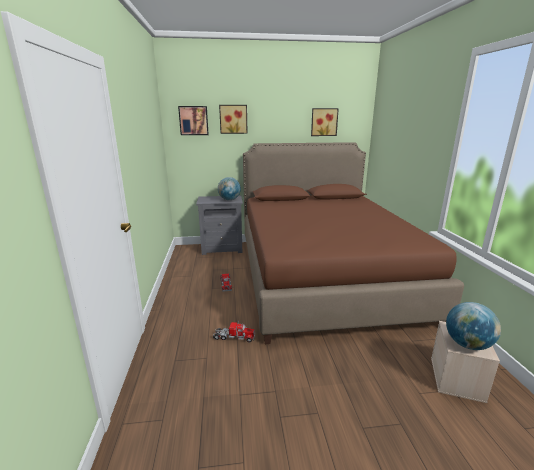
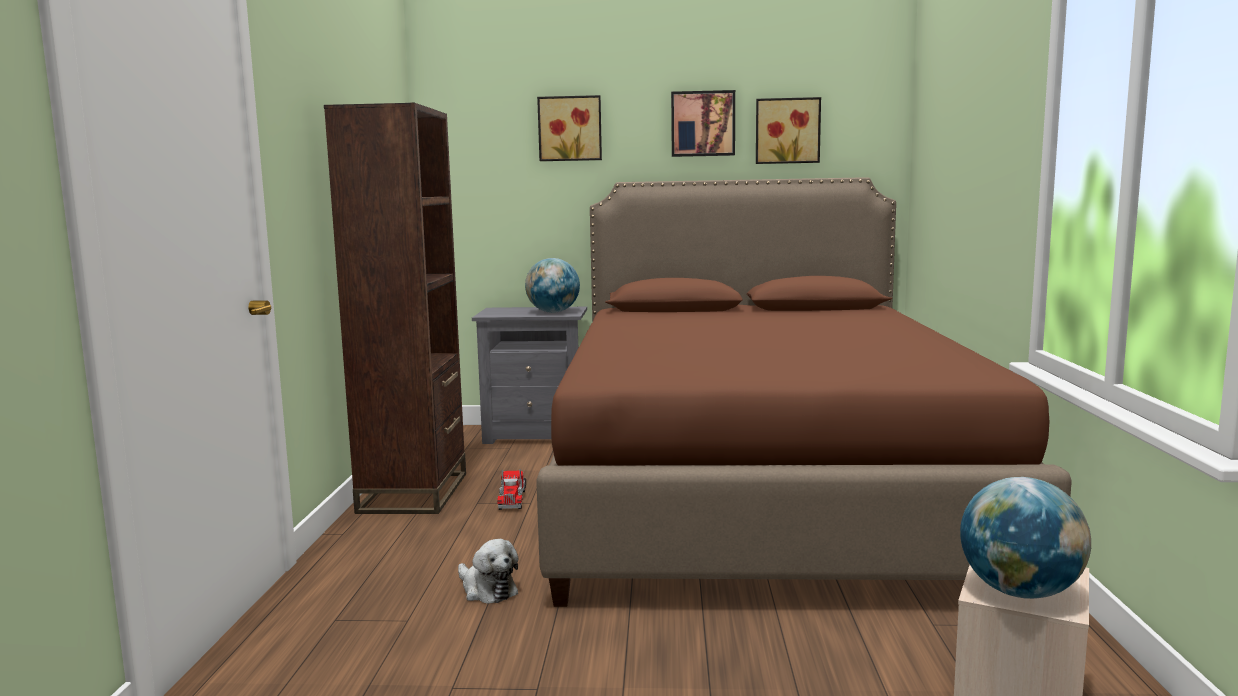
camera: 10 degrees right, 10 degrees down
picture [178,106,209,135] -> picture moved to [671,90,735,157]
toy truck [213,320,255,342] -> plush toy [458,539,518,604]
none -> brown bookcase [324,103,466,514]

